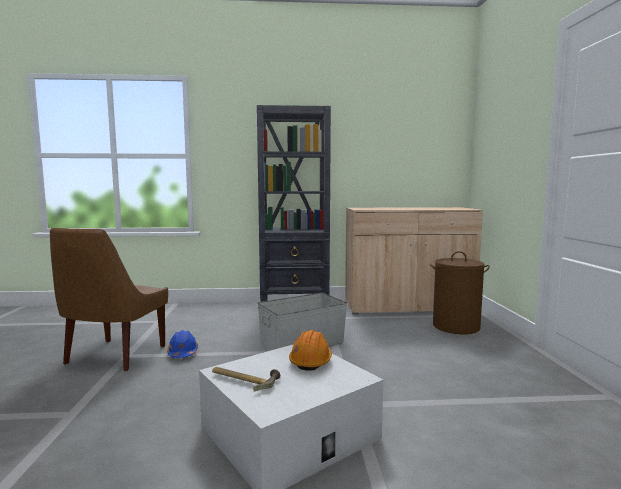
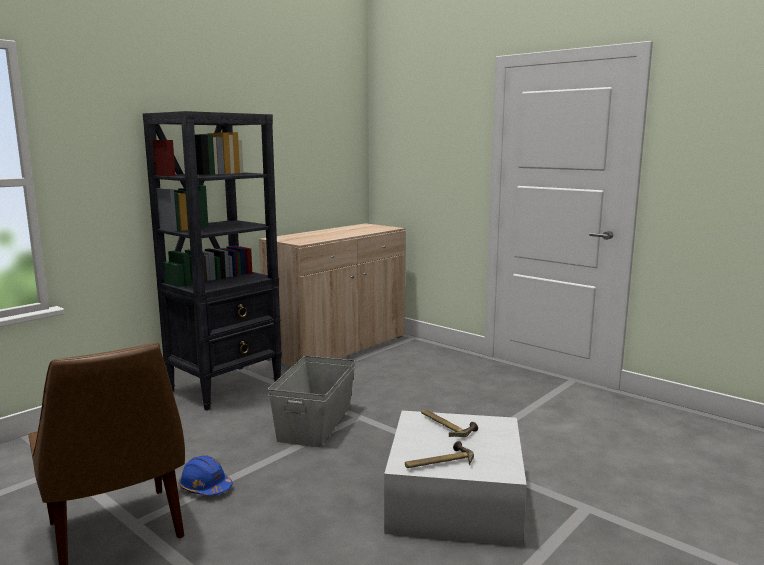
camera: 45 degrees left, 5 degrees up
orange hard hat [289,330,332,371] -> hammer [421,409,478,437]
brown laundry basket [430,251,490,334] -> none

